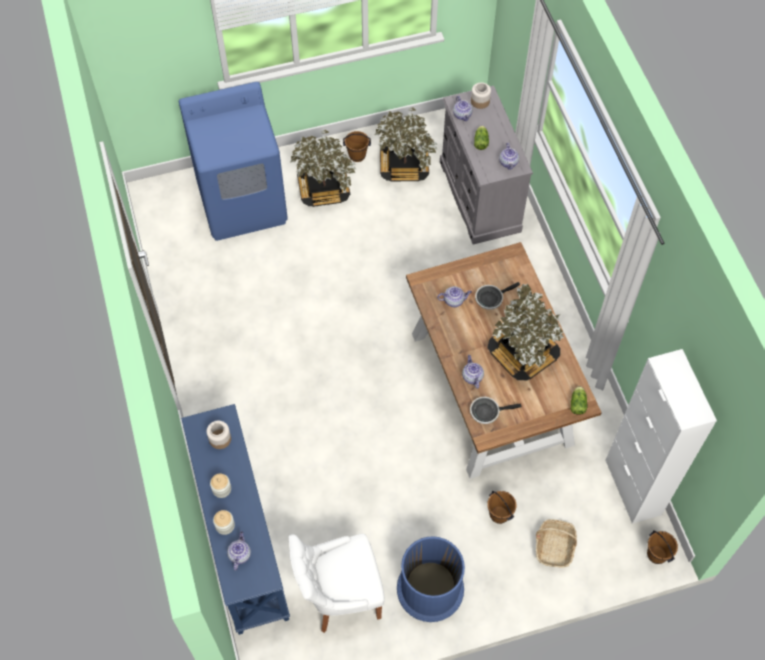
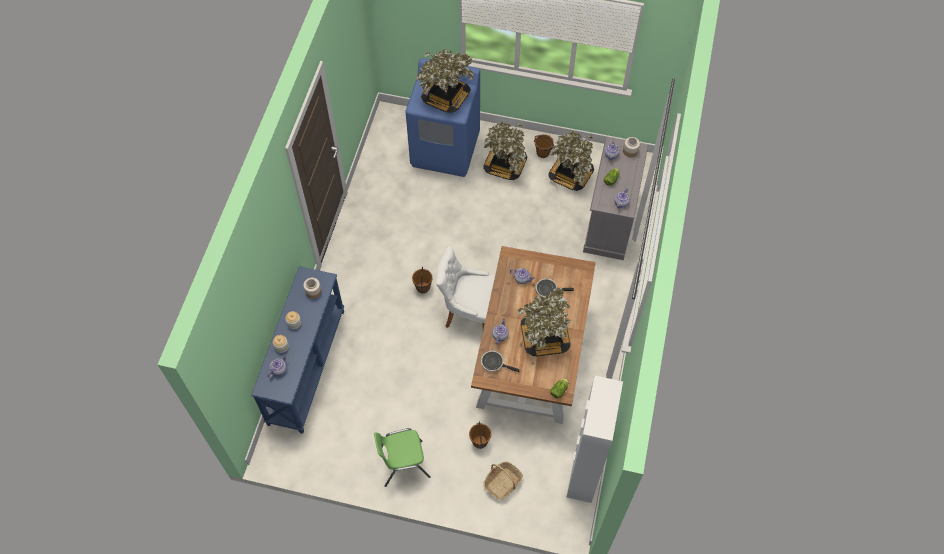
camera: 30 degrees right, 0 degrees up
white chair [289,533,385,633] -> white chair moved to [436,246,495,329]
blue trash can [397,536,465,622] -> green chair [374,428,431,487]
brown bucket [647,530,678,564] -> brown bucket moved to [412,267,433,293]
none -> potted plant [417,48,474,113]

